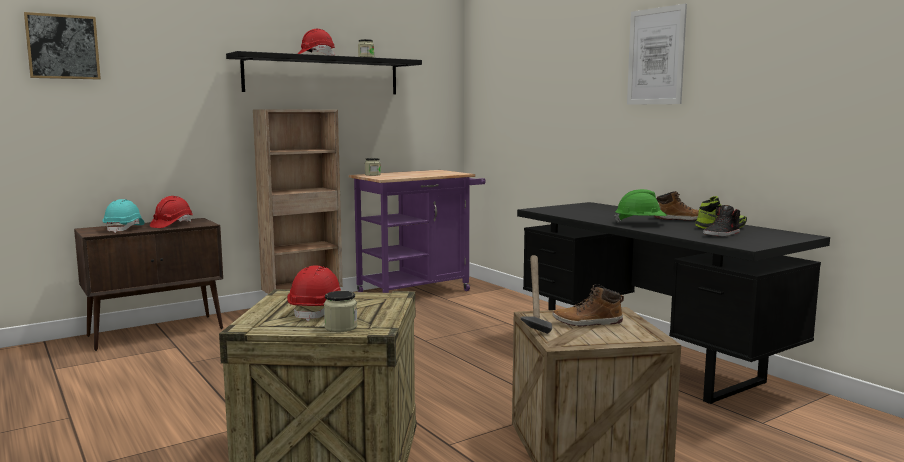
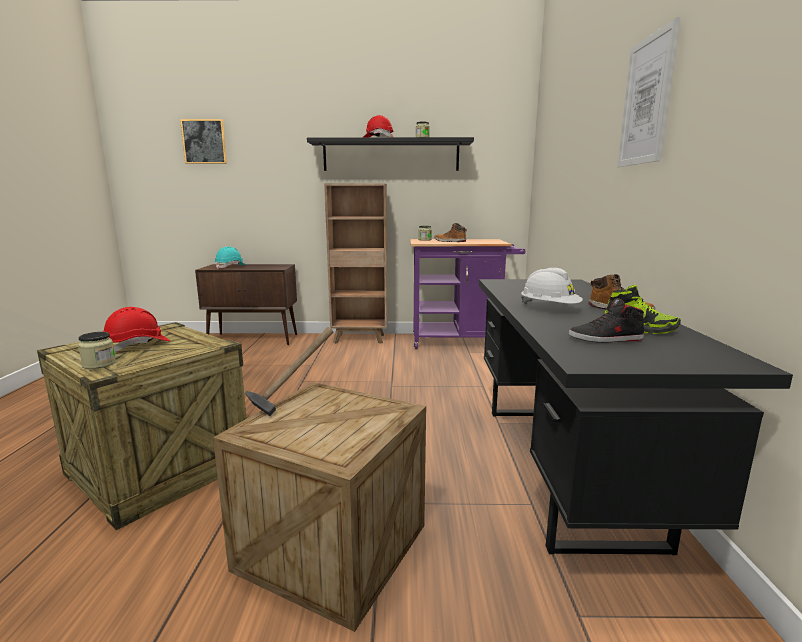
camera: 35 degrees right, 5 degrees up
red hard hat [150,196,193,228] -> none
boot [552,284,624,327] -> boot moved to [435,223,467,242]
green hard hat [614,189,667,223] -> white hard hat [521,268,583,305]

